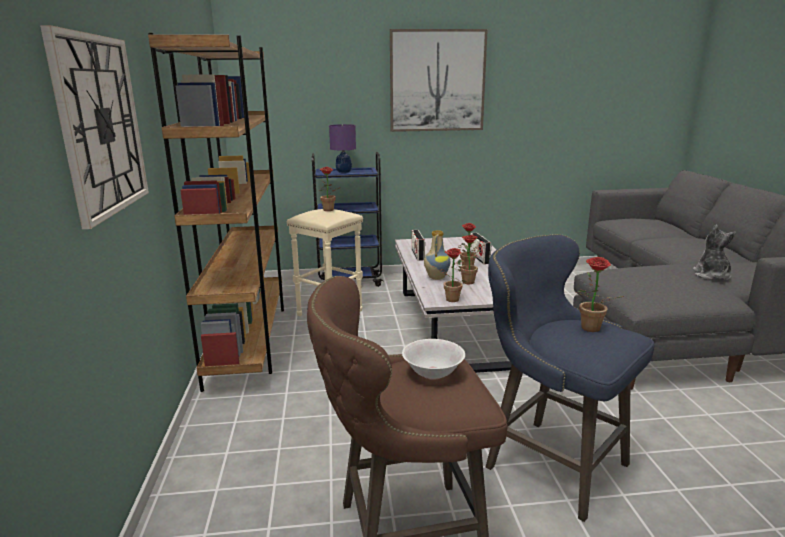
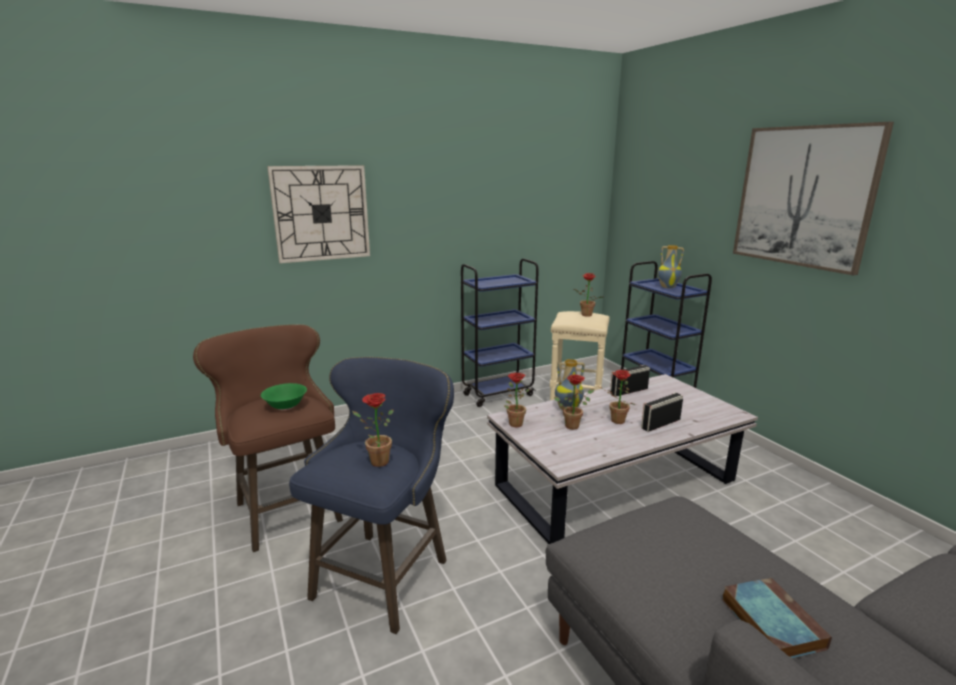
camera: 70 degrees right, 0 degrees up
brown bookcase [148,33,284,392] -> blue cart [461,259,539,407]
purple table lamp [329,124,356,173] -> vase [658,245,684,288]
white bowl [402,339,465,380] -> green bowl [261,383,307,410]
plush toy [693,225,736,280] -> book [722,577,832,659]

